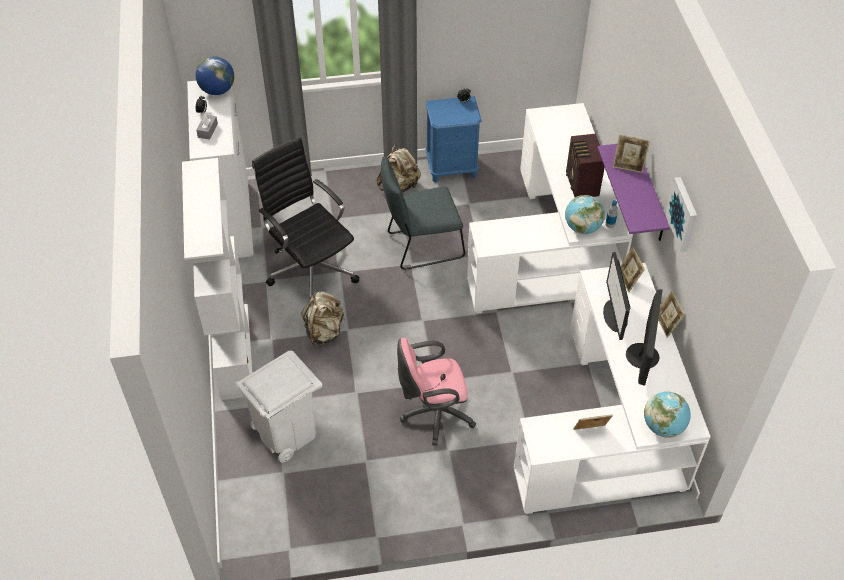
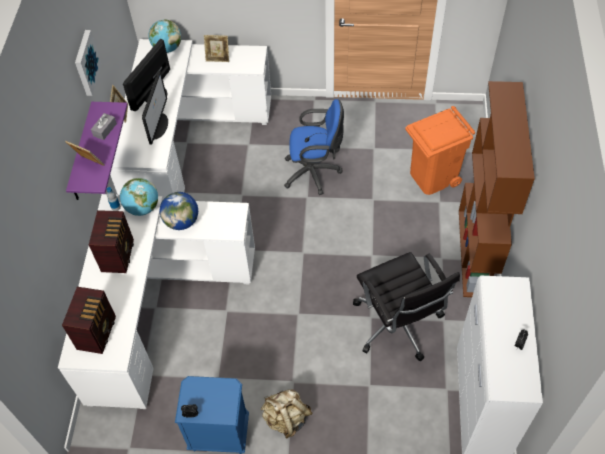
camera: 165 degrees left, 5 degrees up
white bookcase [182,158,253,400] -> brown bookcase [459,81,535,297]
globe [196,56,234,95] -> globe moved to [160,192,198,230]
grey tissue box [196,114,218,140] -> grey tissue box moved to [91,113,117,140]
white trash can [235,351,322,463] -> orange trash can [405,106,475,195]
beige backpack [301,292,345,346] -> none
grey chair [381,156,465,270] -> none
pink office chair [397,338,476,445] -> blue office chair [284,99,344,195]
picture frame [621,247,645,293] -> none
none -> radio [62,287,116,354]

